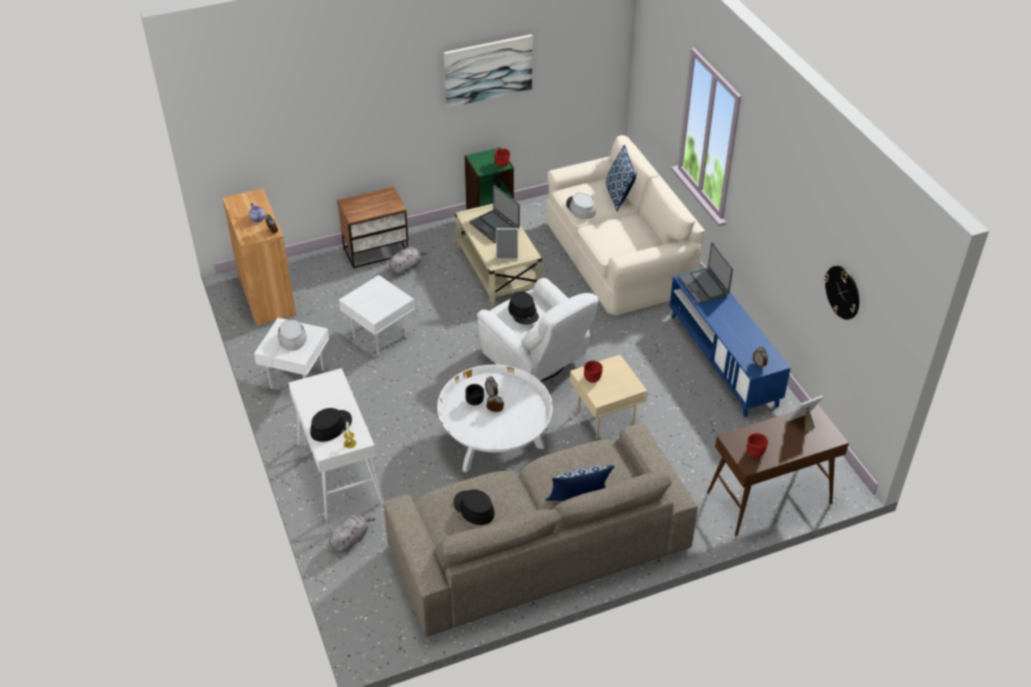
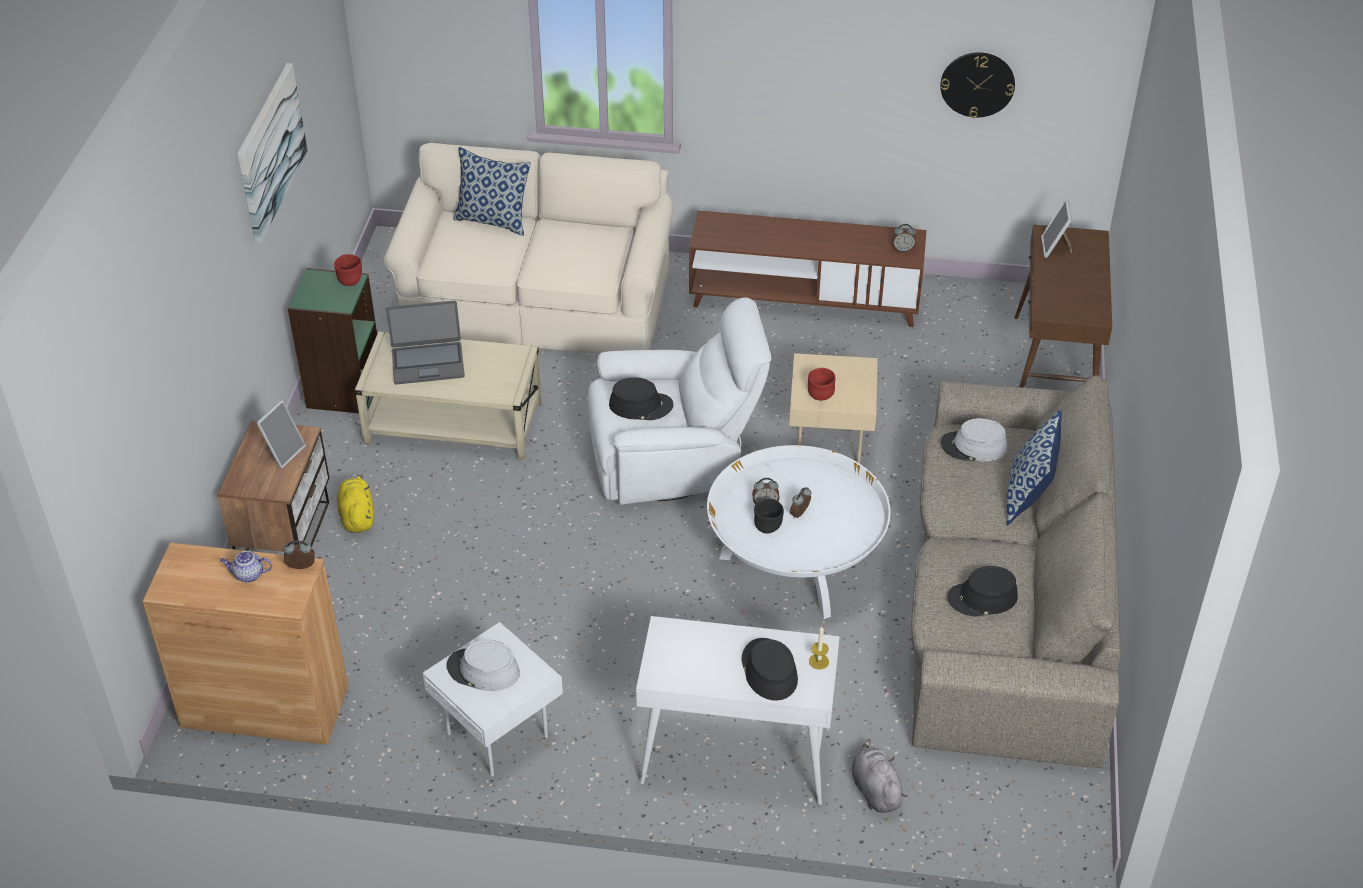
camera: 60 degrees left, 0 degrees up
white side table [339,275,415,356] -> none
grey plush toy [389,247,428,275] -> yellow plush toy [337,474,374,533]
picture frame [496,228,518,260] -> picture frame moved to [256,400,306,468]
grey hat [566,193,596,219] -> grey hat moved to [941,418,1007,462]
blue tv stand [670,267,791,417] -> brown tv stand [689,211,927,327]
laptop [679,243,733,304] -> none
red bowl [746,433,768,457] -> none

